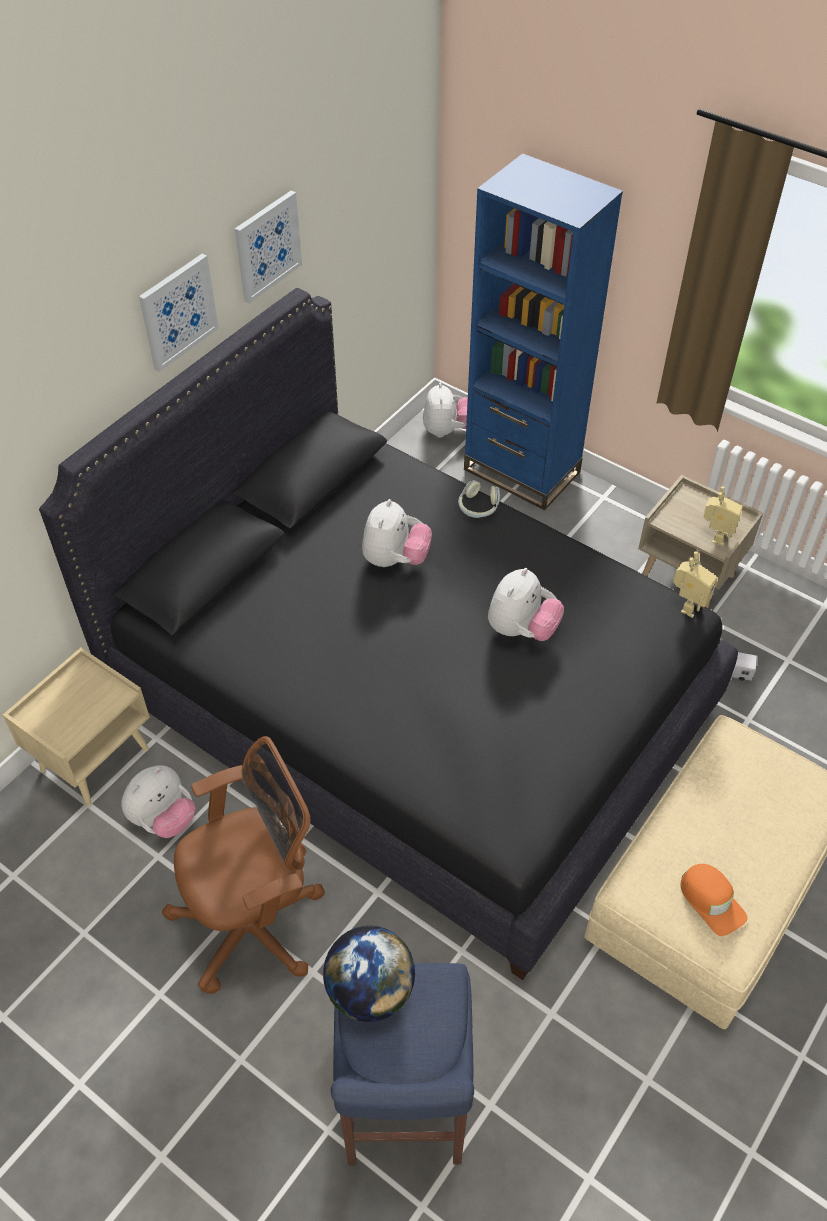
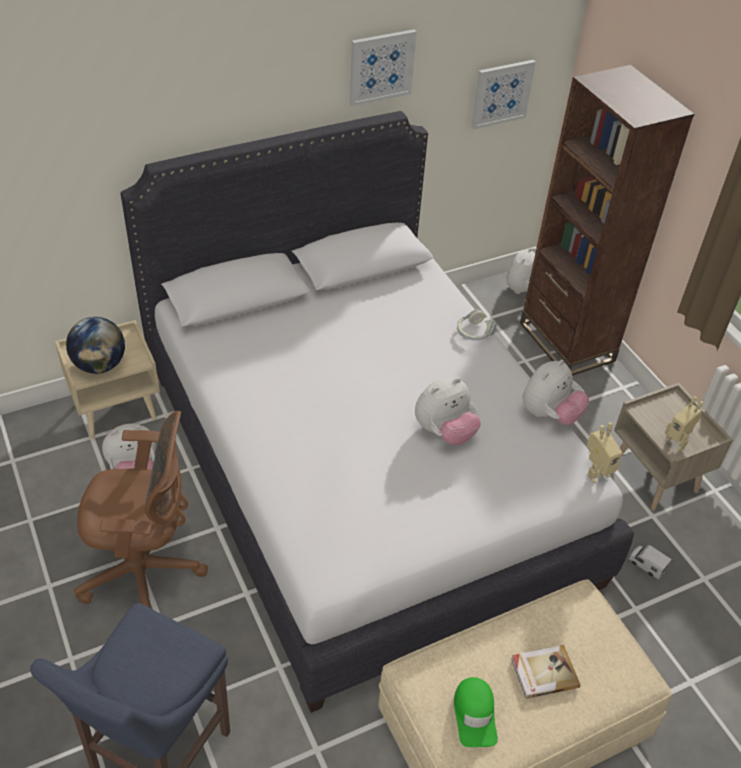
camera: 25 degrees right, 5 degrees down
black bed [39,288,738,980] -> white bed [121,111,634,713]
picture [139,253,219,372] -> picture moved to [471,60,536,130]
globe [323,926,415,1022] -> globe moved to [66,317,125,374]
plush toy [362,499,432,567] -> plush toy moved to [522,360,589,425]
blue bookcase [464,153,623,510] -> brown bookcase [520,65,694,376]
orange cap [680,864,747,936] -> green cap [454,677,498,747]
toy robot [703,486,743,546] -> toy robot turned 90 degrees clockwise [665,396,704,451]
none -> book [511,645,580,699]

